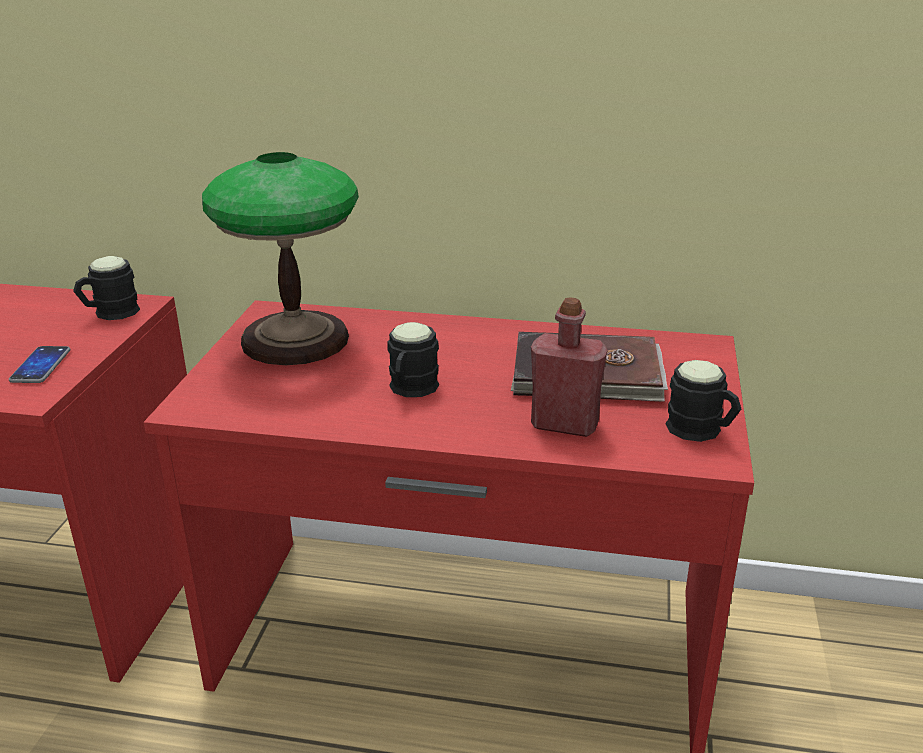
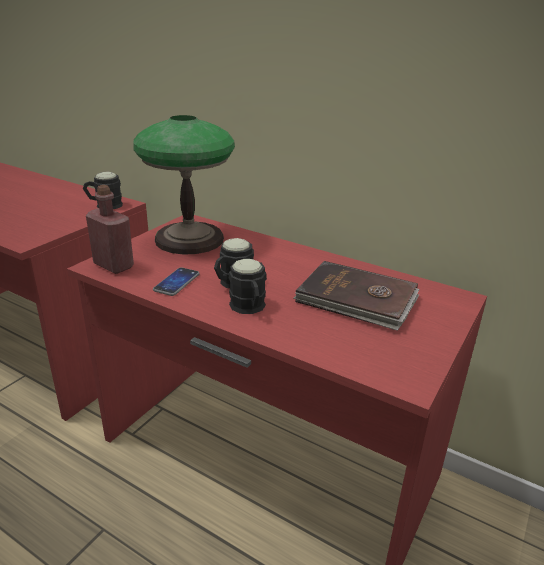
camera: 20 degrees right, 0 degrees up
phone [9,346,70,383] -> phone moved to [153,267,200,296]
red bottle [531,297,607,437] -> red bottle moved to [86,185,134,274]
black mug [665,360,741,442] -> black mug moved to [229,259,267,314]

